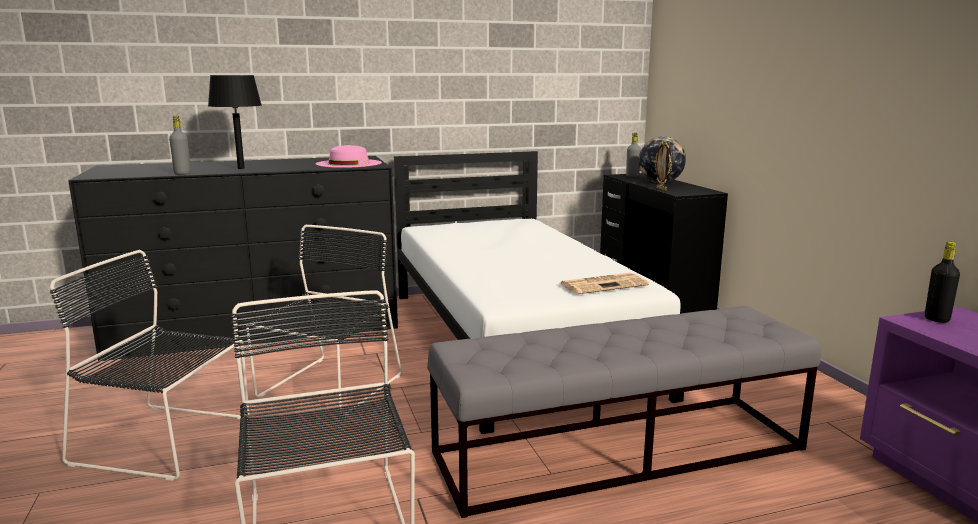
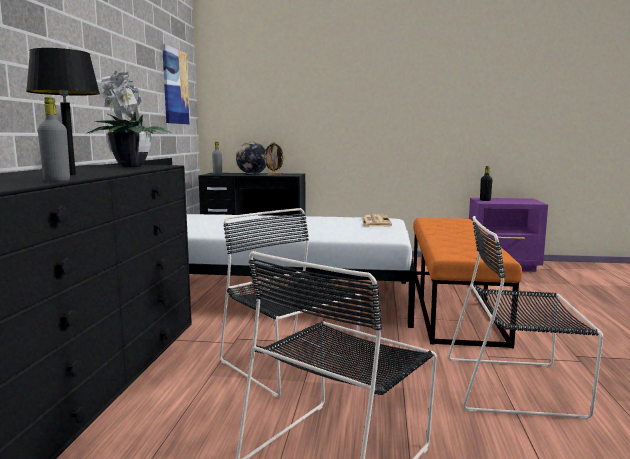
camera: 65 degrees left, 5 degrees down
pink hat [316,145,382,168] -> potted plant [85,70,172,167]
grey bench [427,306,821,518] -> orange bench [413,218,522,348]
none -> picture [162,44,190,124]

